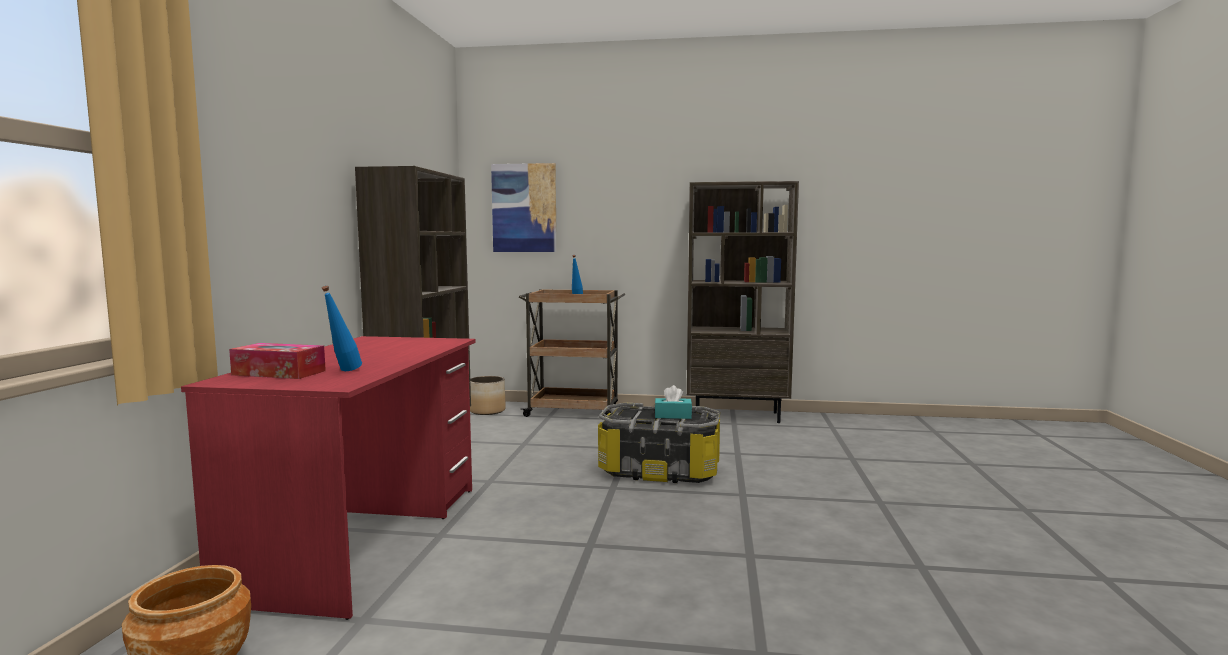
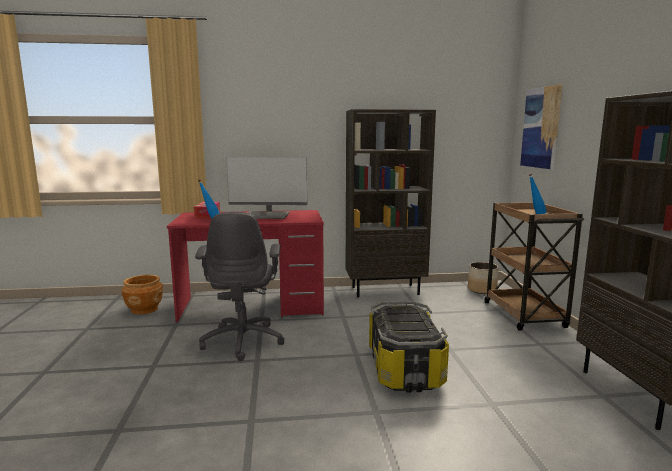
camera: 75 degrees right, 5 degrees up
turquoise tissue box [655,385,692,419] -> none
none -> grey office chair [195,212,285,361]
none -> monitor [226,157,307,219]

